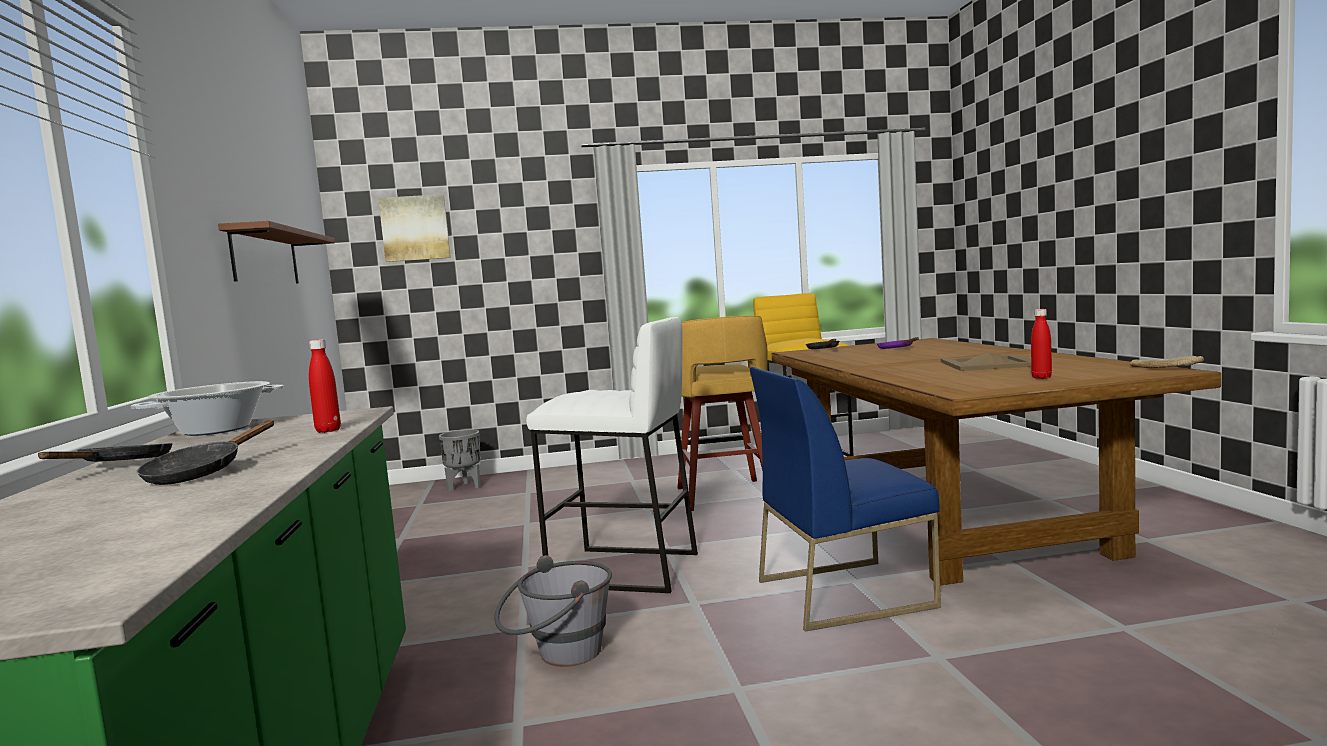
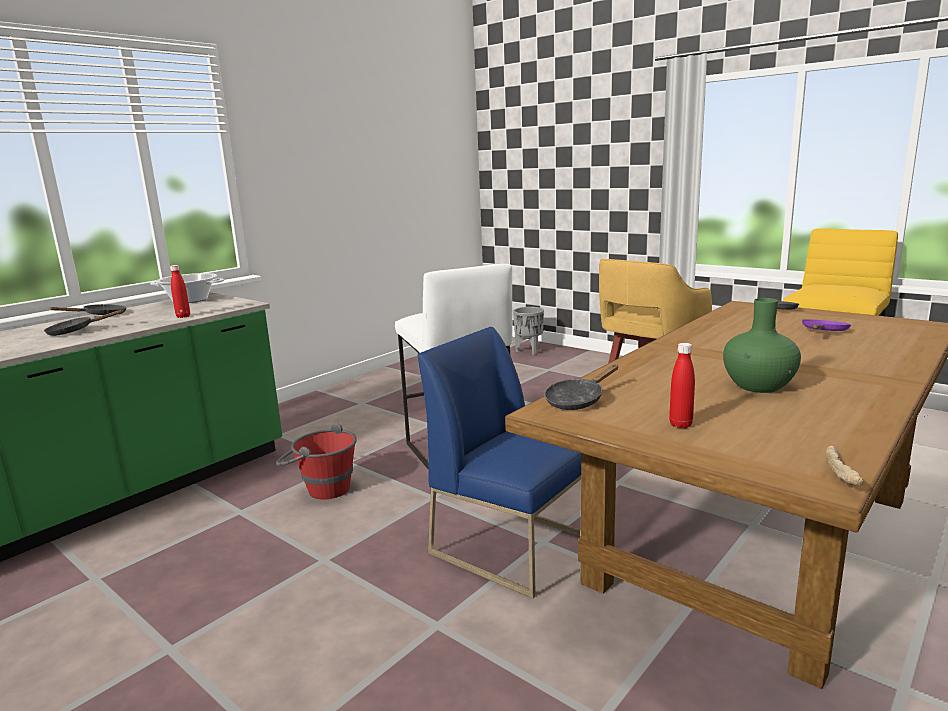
camera: 50 degrees right, 10 degrees up
brown shelf [218,221,335,284] -> none
picture [378,194,451,262] -> none
grey bucket [494,555,612,667] -> red bucket [276,423,357,500]
beige tray [941,353,1031,371] -> green vase [723,298,801,393]
none -> black frying pan [545,365,618,410]

